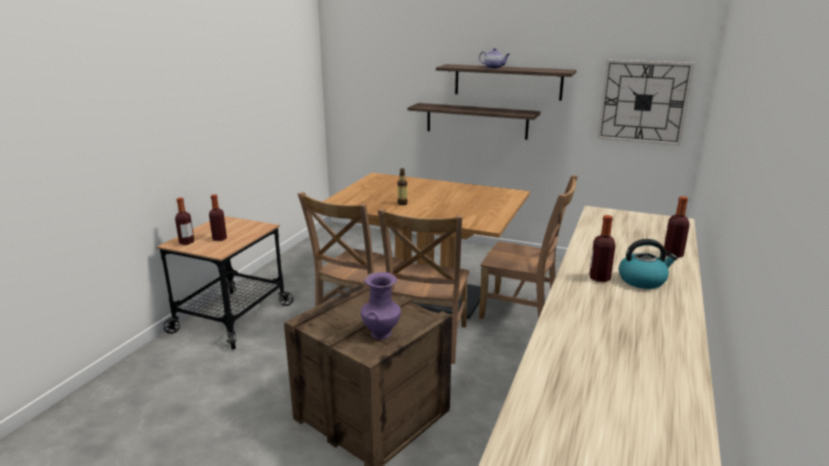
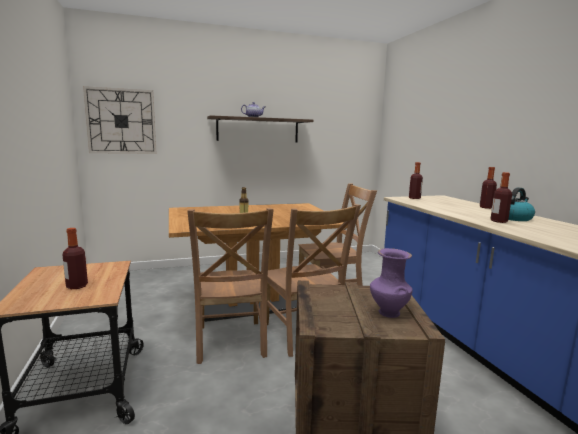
camera: 40 degrees left, 10 degrees down
bottle [175,198,194,245] -> bottle moved to [409,162,423,199]
shelf [407,103,541,140] -> none
wall clock [597,59,694,146] -> wall clock moved to [83,86,157,154]

